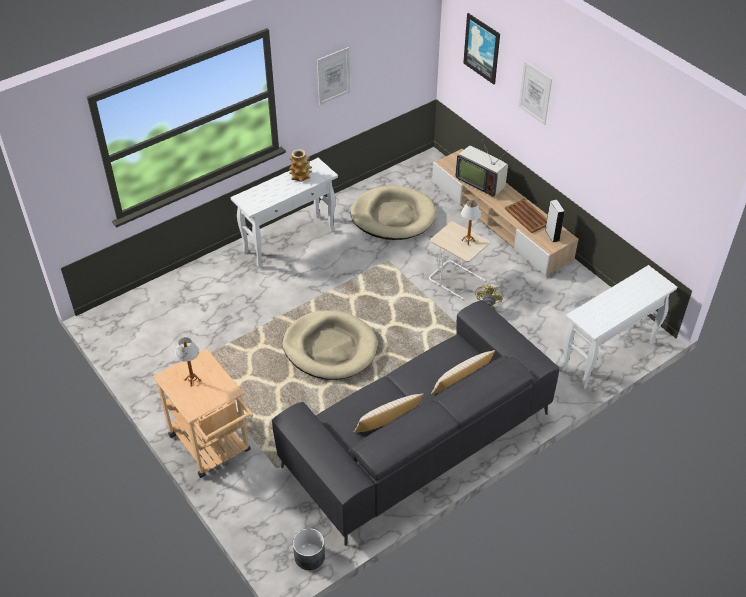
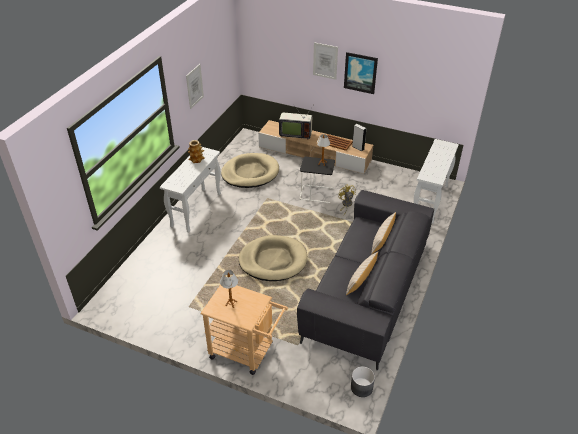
camera: 30 degrees left, 5 degrees down
beige side table [429,222,489,300] -> black side table [300,157,335,203]
picture [463,13,500,84] -> picture moved to [344,52,378,94]

